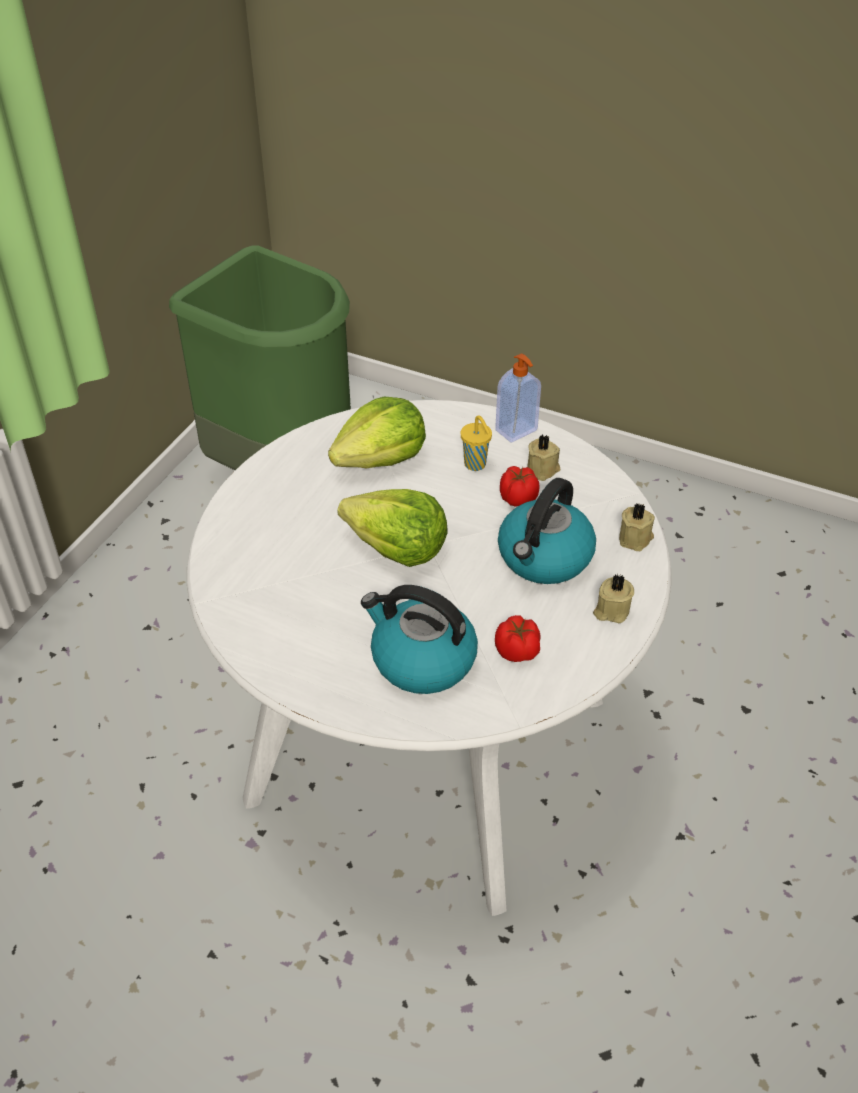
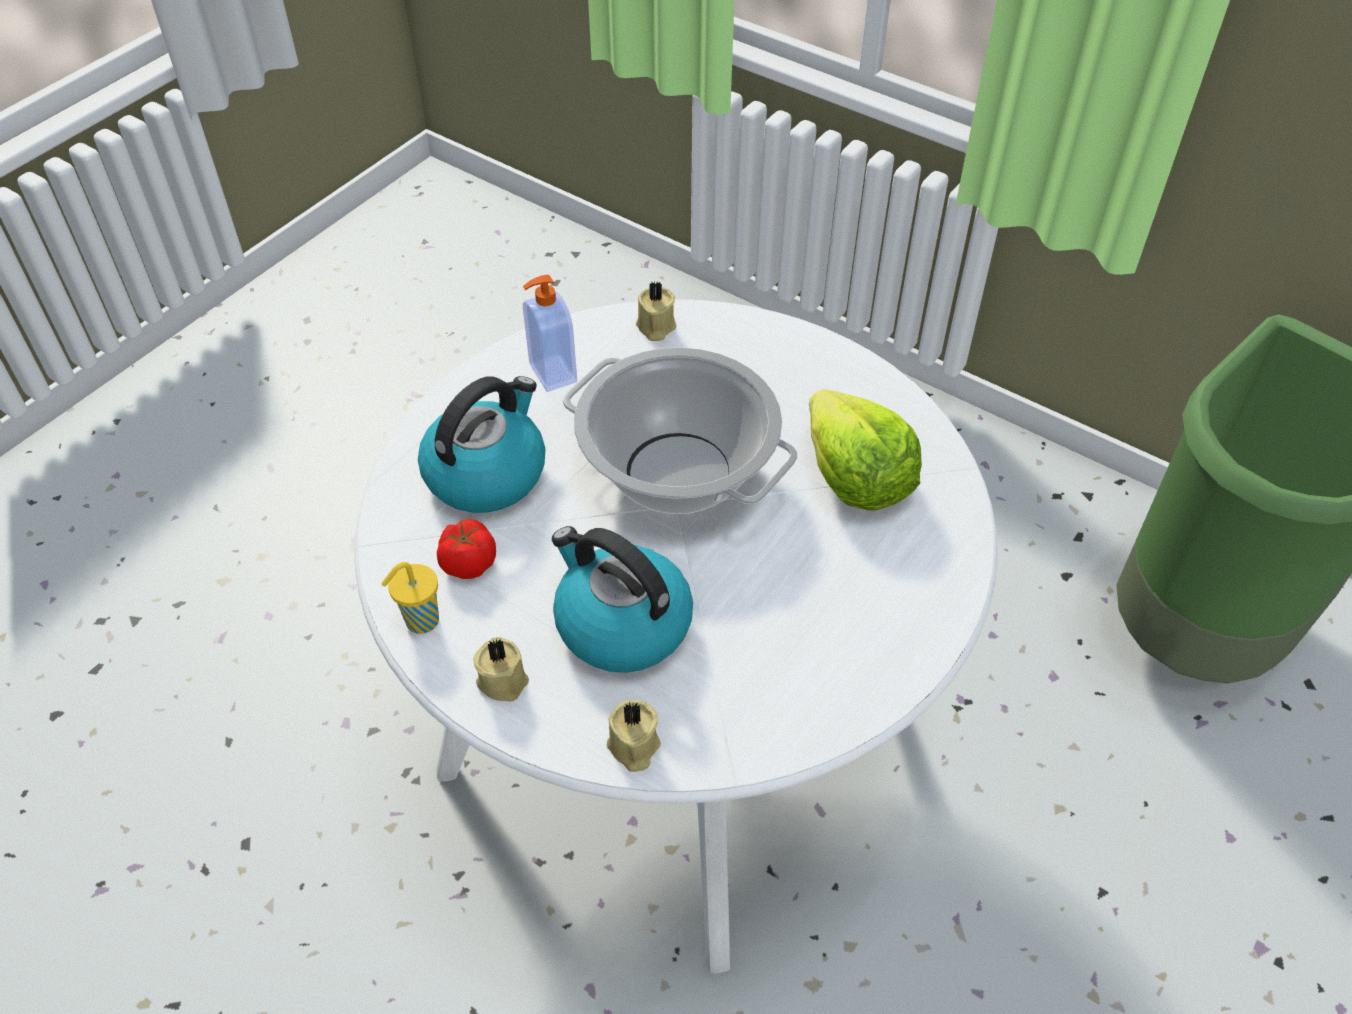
camera: 100 degrees right, 5 degrees up
lettuce [337,489,448,567] -> cooking pot [563,347,797,514]
yellow cup [461,415,492,471] -> yellow cup moved to [381,562,439,634]
soap dispenser [495,353,541,442] -> soap dispenser moved to [523,275,577,392]
tomato [500,466,540,506] -> none
beige candle [527,435,560,481] -> beige candle moved to [636,281,676,341]

